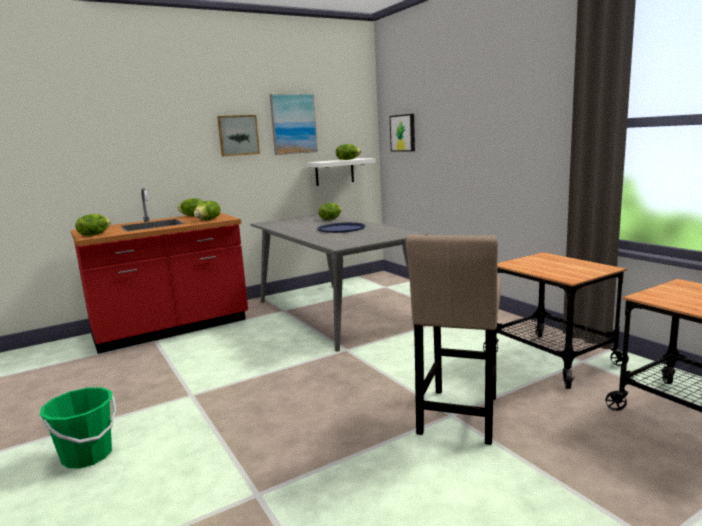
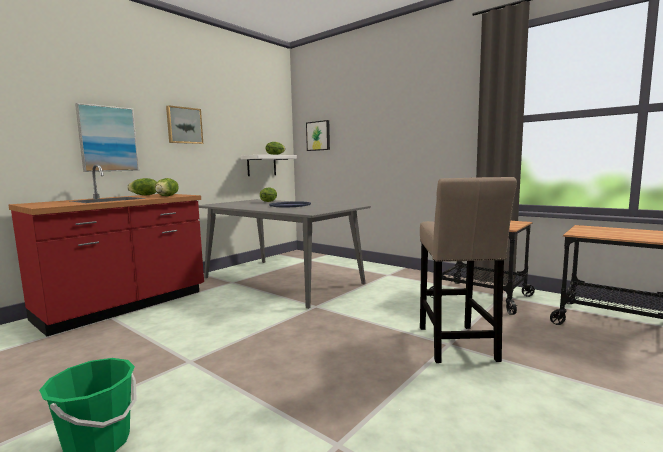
camera: 20 degrees left, 5 degrees down
lettuce [75,214,111,236] -> none
picture [270,93,318,155] -> picture moved to [75,103,139,172]

